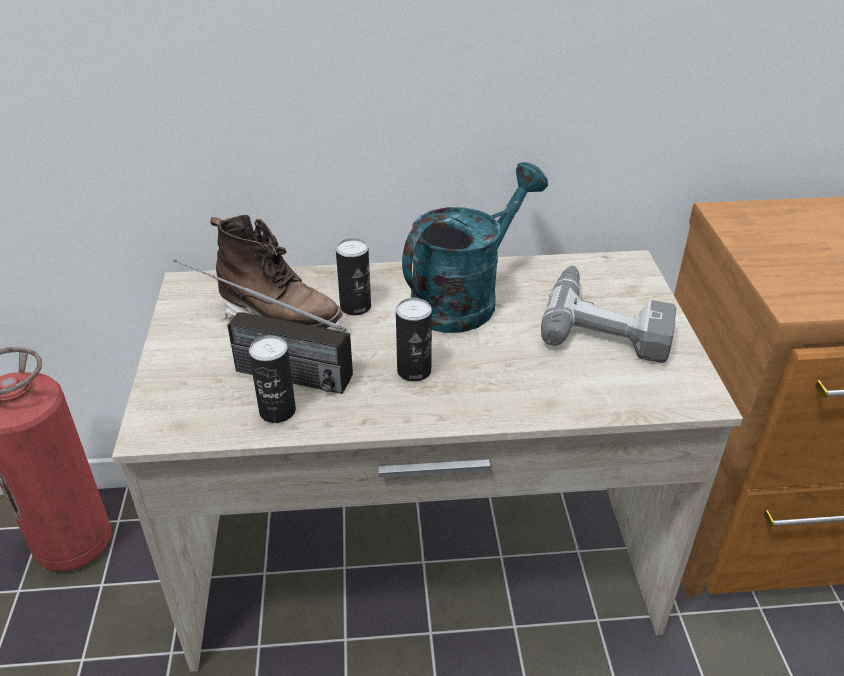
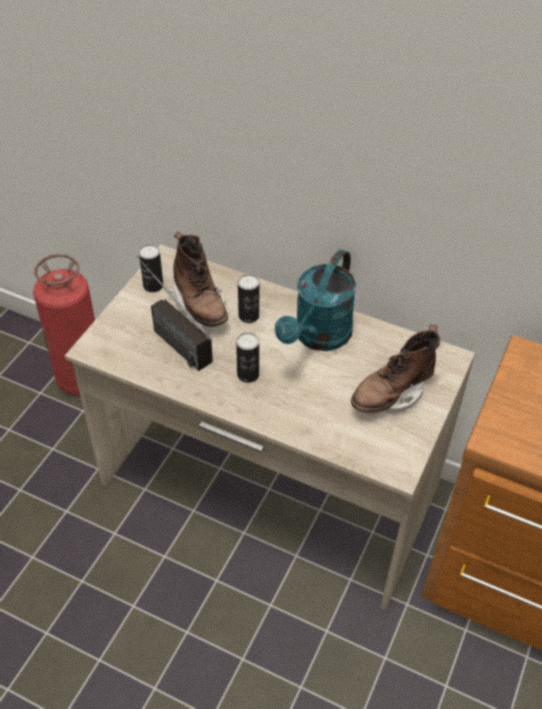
camera: 30 degrees right, 10 degrees up
can [249,335,296,423] -> can moved to [139,244,163,292]
turquoise watering can [402,162,548,333] -> turquoise watering can turned 135 degrees clockwise [275,249,356,351]
power drill [541,266,676,363] -> brown boot [351,325,440,413]

